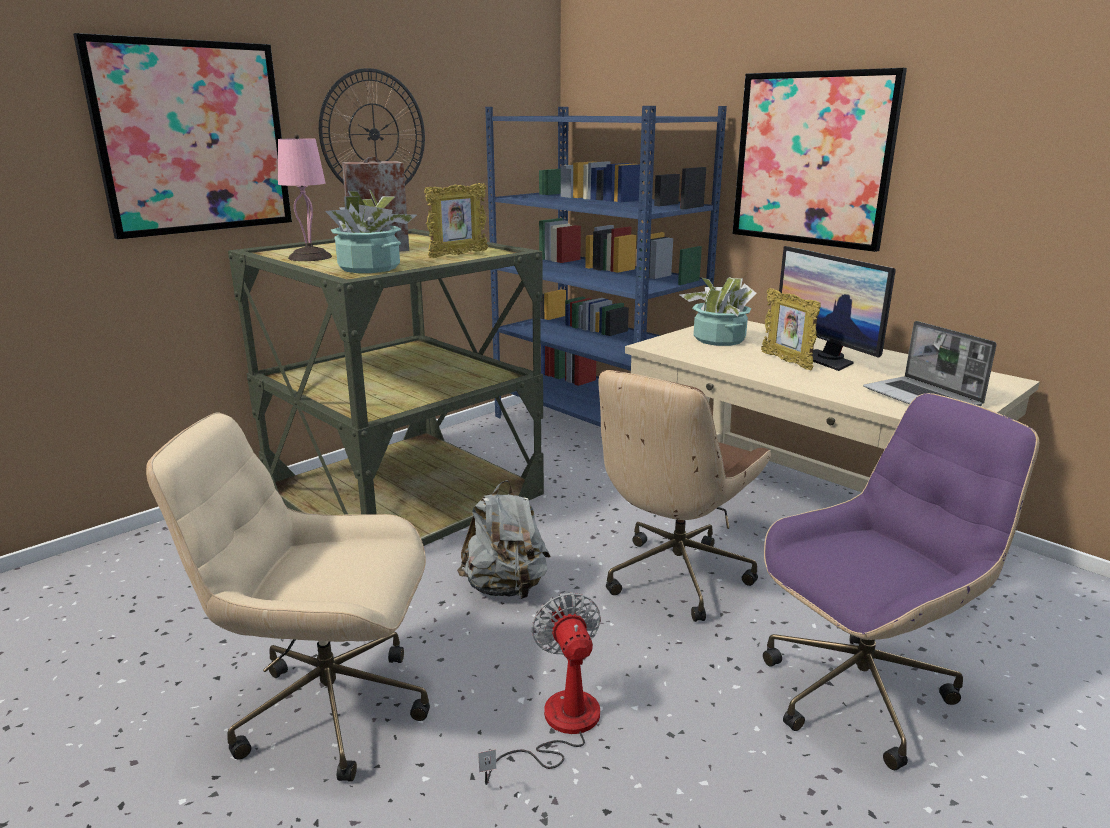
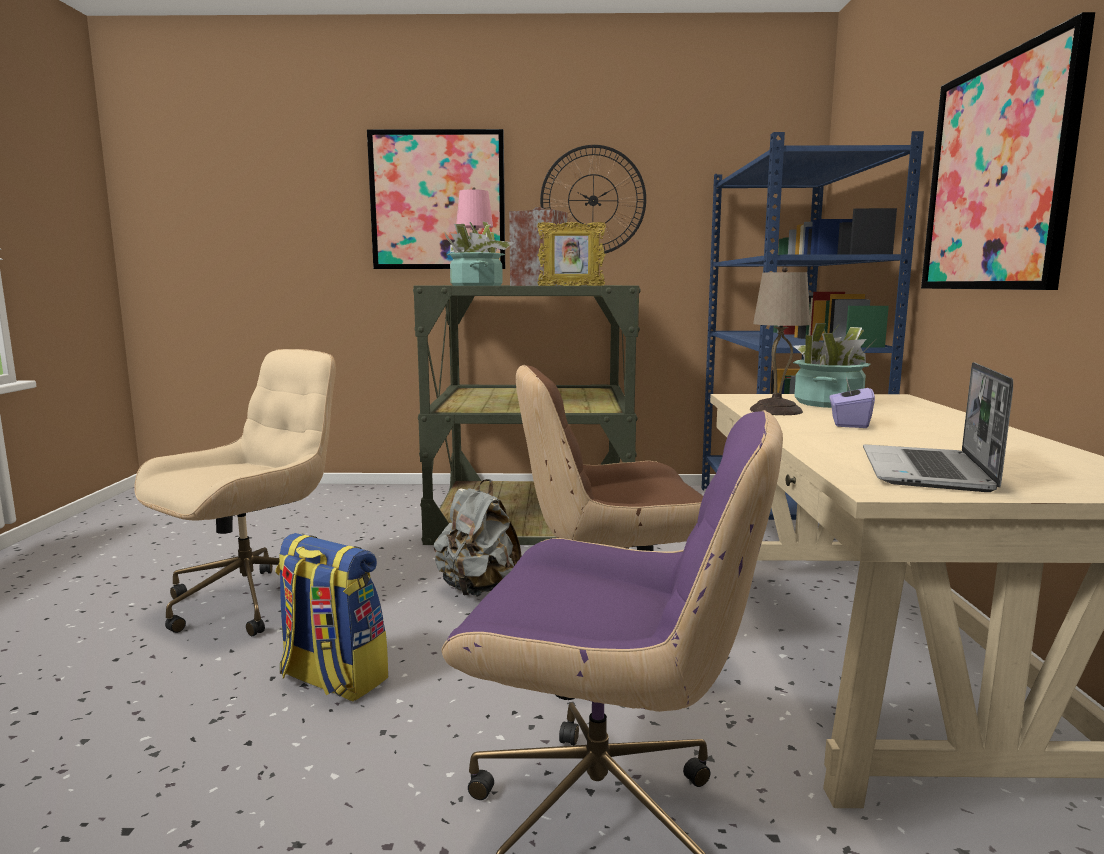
camera: 45 degrees right, 10 degrees down
beige office chair [146,413,430,782] -> beige office chair turned 75 degrees clockwise [134,349,336,636]
fan [478,592,601,785] -> backpack [275,533,388,702]
picture frame [761,288,821,370] -> purple tissue box [829,377,875,428]
monitor [779,246,896,371] -> none
none -> beige table lamp [750,267,810,415]

